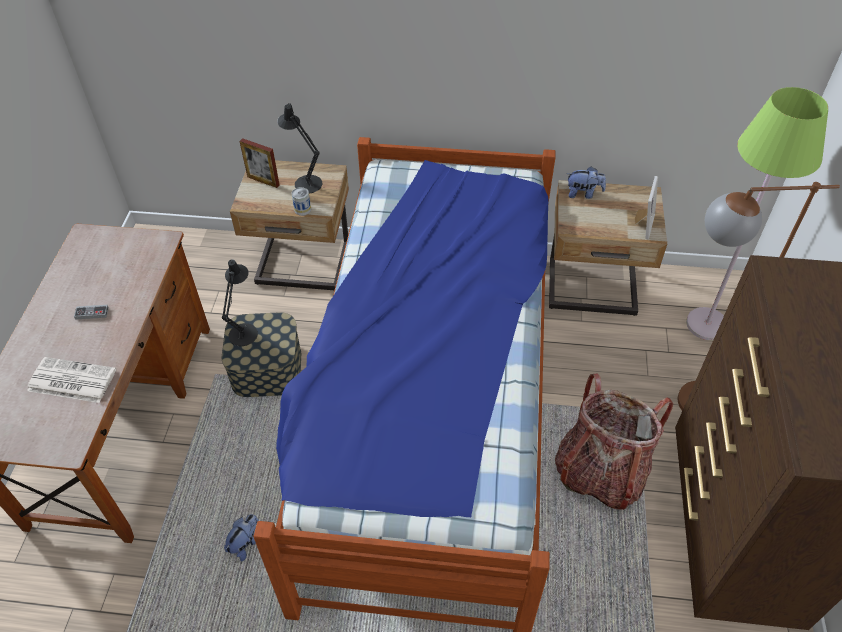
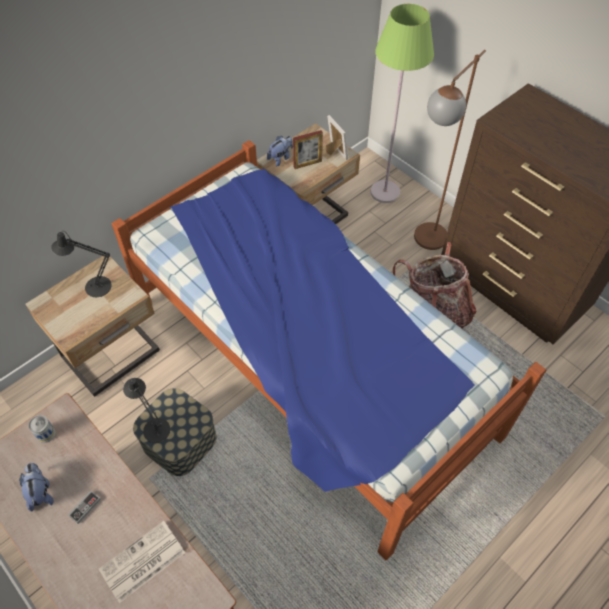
camera: 50 degrees left, 5 degrees up
plush toy [224,514,259,561] -> plush toy moved to [19,463,54,512]
picture frame [240,138,280,188] -> picture frame moved to [293,130,323,169]
can [292,187,311,216] -> can moved to [28,415,56,443]

